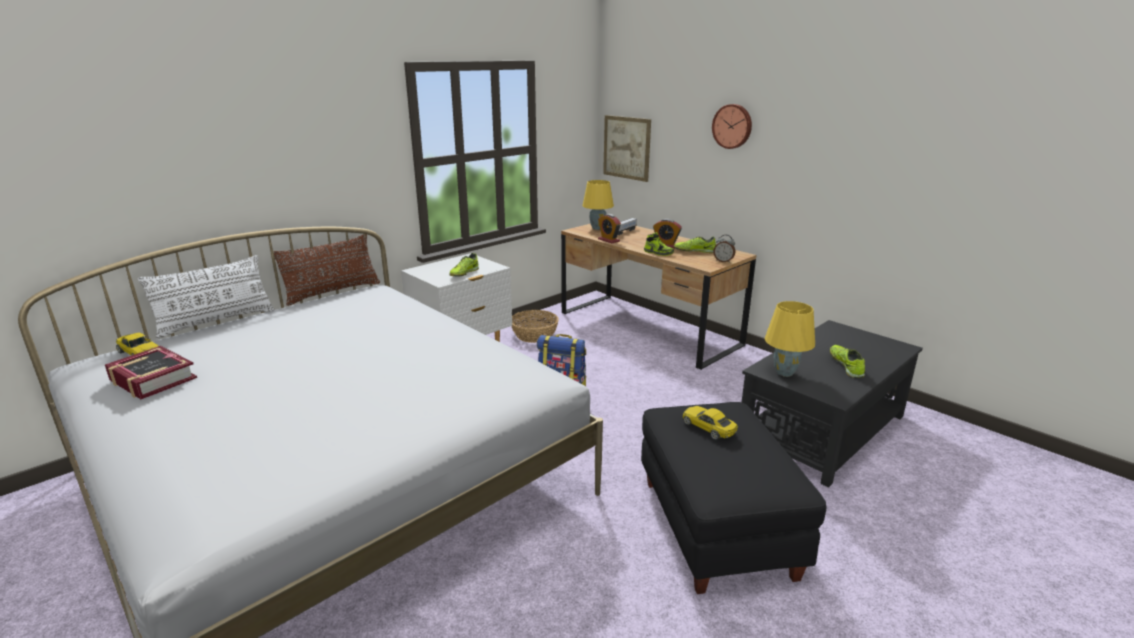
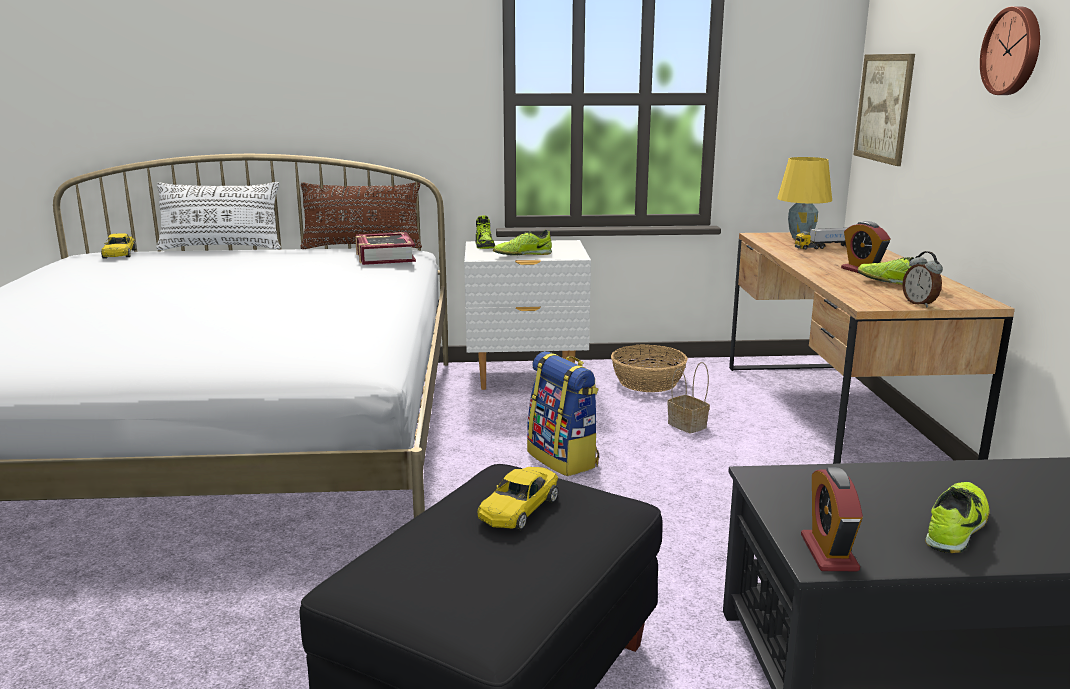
camera: 40 degrees right, 5 degrees down
book [105,346,197,399] -> book moved to [355,232,416,265]
alarm clock [598,214,621,243] -> alarm clock moved to [801,467,863,571]
shoe [644,232,674,256] -> shoe moved to [475,216,495,249]
yellow toy car [683,406,738,440] -> yellow toy car turned 150 degrees counterclockwise [478,467,559,530]
yellow table lamp [765,301,815,377] -> none
none -> basket [667,362,710,434]

